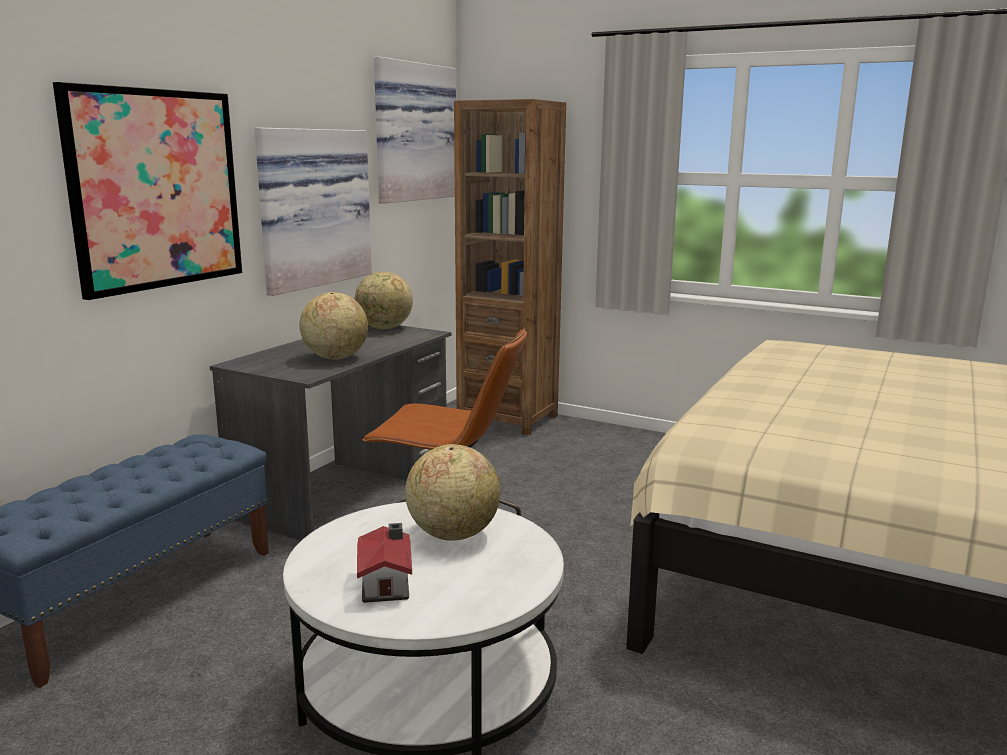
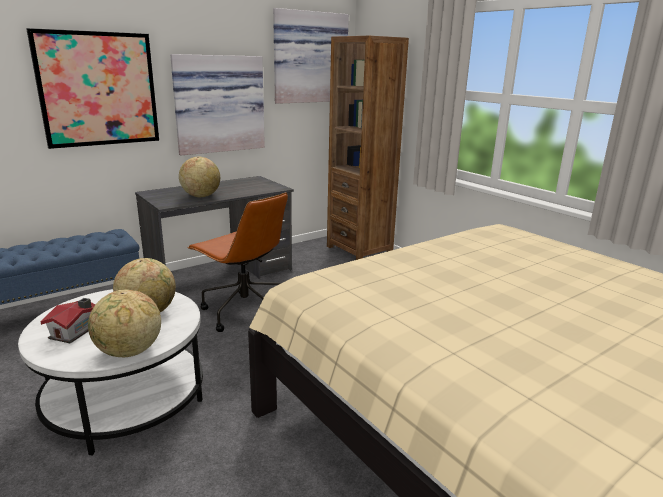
camera: 25 degrees right, 5 degrees up
globe [354,272,413,329] -> globe moved to [88,290,161,357]

